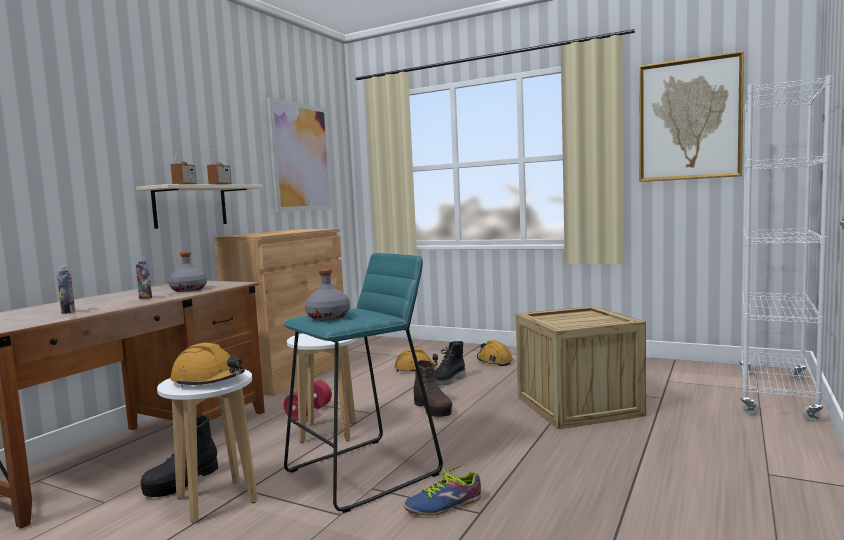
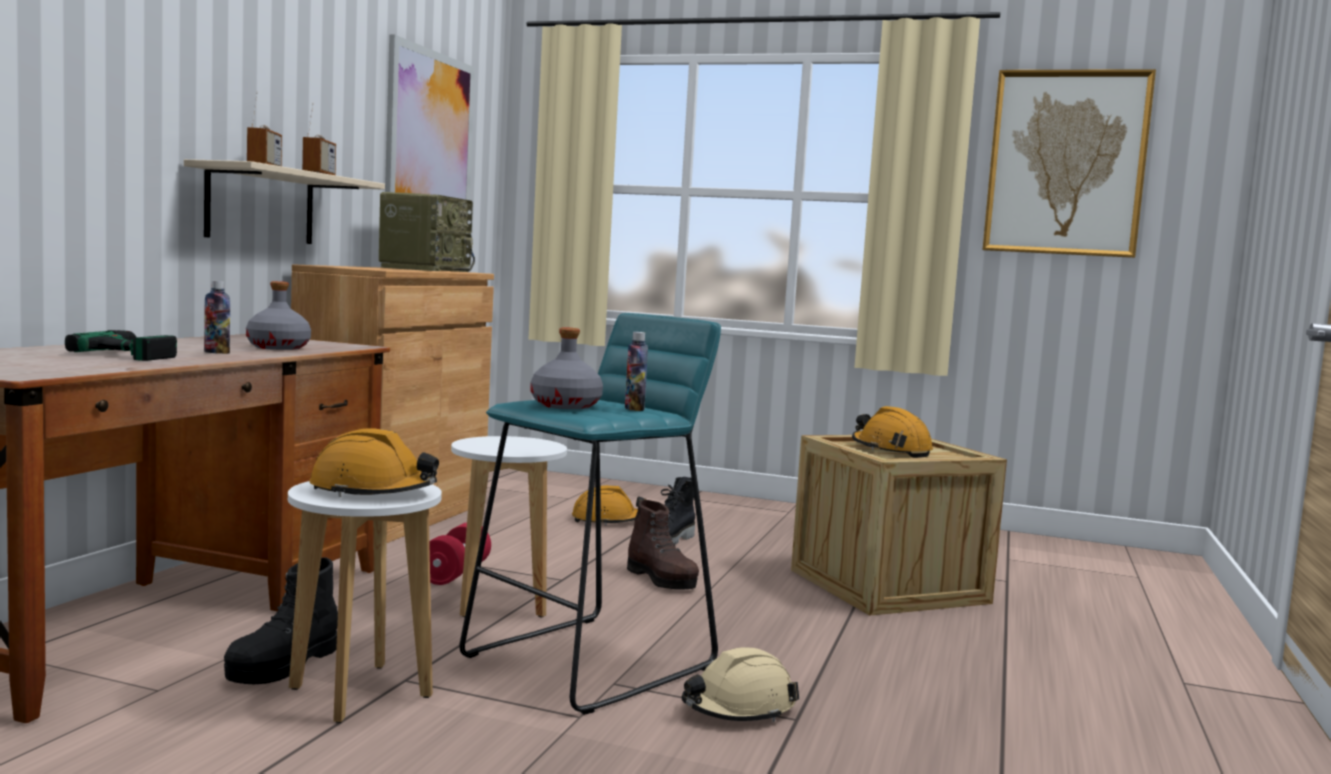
camera: 10 degrees left, 0 degrees up
bottle [57,266,75,314] -> bottle moved to [625,332,648,411]
shoe [404,464,481,515] -> beige hard hat [682,647,799,722]
orange hard hat [477,340,513,366] -> orange hard hat moved to [852,406,933,458]
white bookcase [739,75,832,421] -> none
none -> power drill [65,330,177,361]
none -> radio [379,192,475,272]

